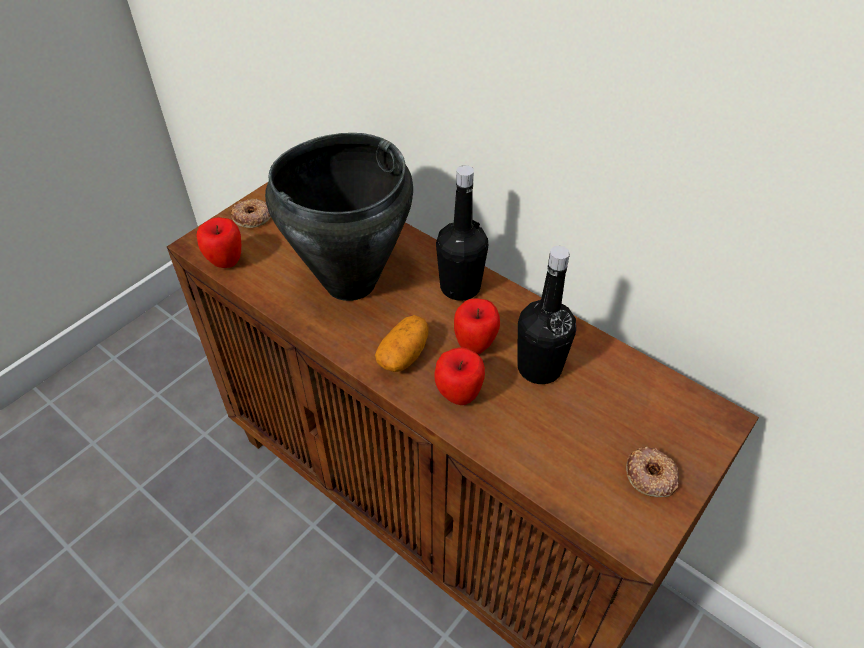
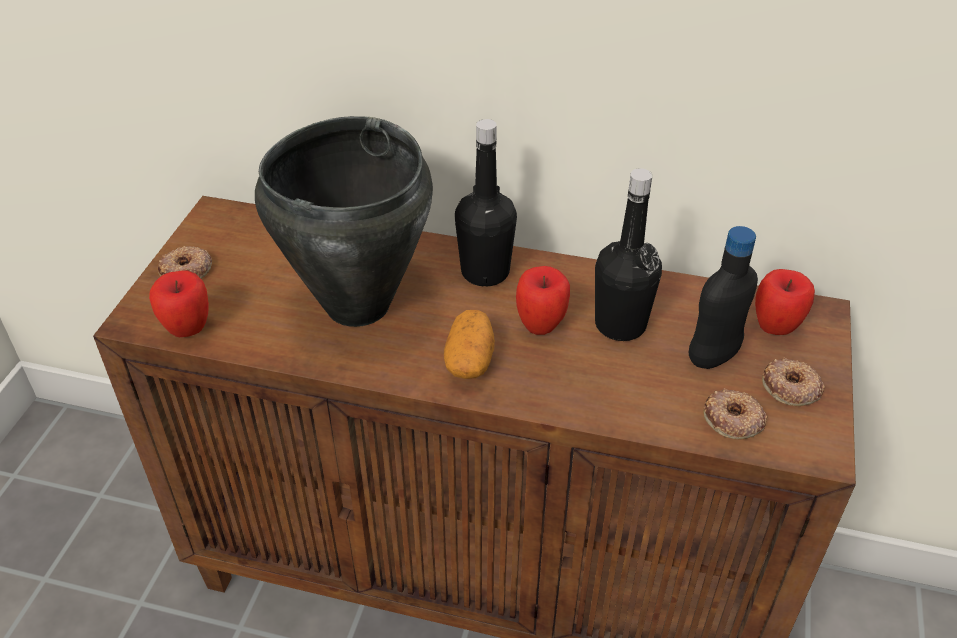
camera: 25 degrees left, 5 degrees down
apple [435,347,485,405] -> apple moved to [755,269,815,335]
none -> black bottle [689,226,758,369]
none -> donut [703,388,767,440]

